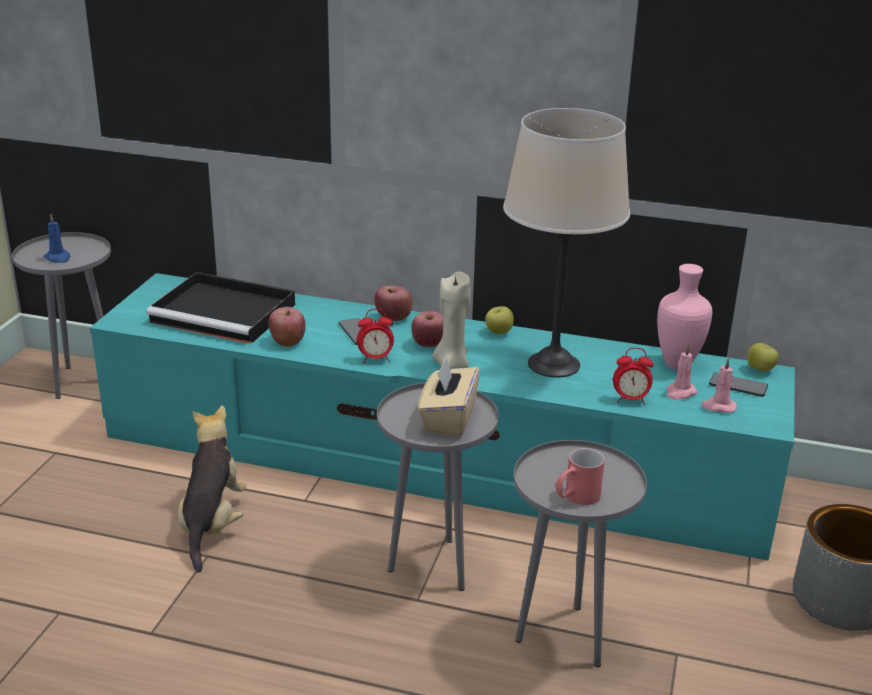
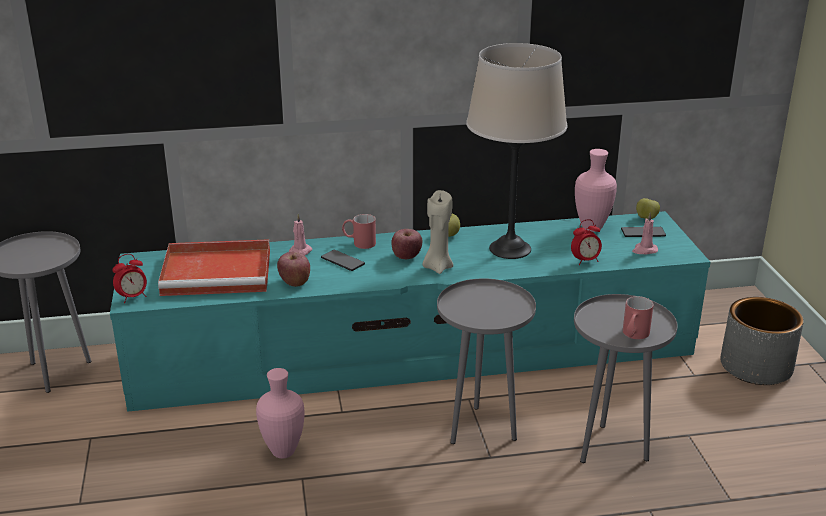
camera: 25 degrees left, 0 degrees up
blue candle [43,214,70,263] -> none
black tray [146,272,295,344] -> red tray [158,239,270,296]
plush toy [178,405,247,573] -> pink vase [256,368,304,459]
alarm clock [357,309,394,363] -> alarm clock moved to [112,254,147,303]
apple [374,286,412,321] -> red mug [342,214,376,249]
beige tissue box [418,357,480,436] -> none
pink candle [667,344,698,400] -> pink candle moved to [289,214,312,256]

